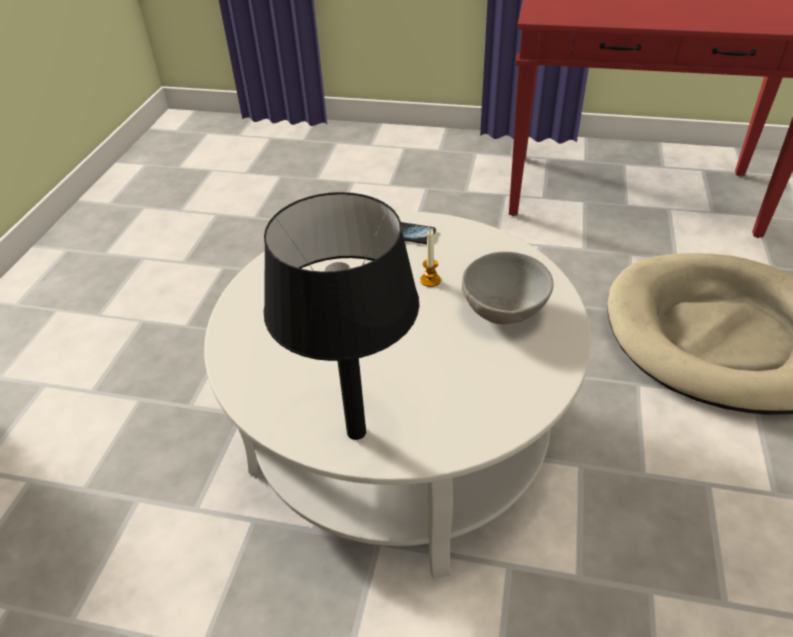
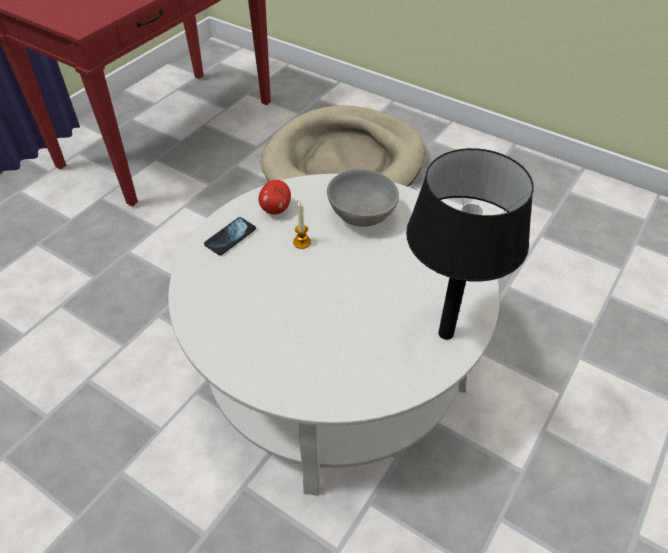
camera: 70 degrees left, 5 degrees up
none -> apple [259,180,291,215]

